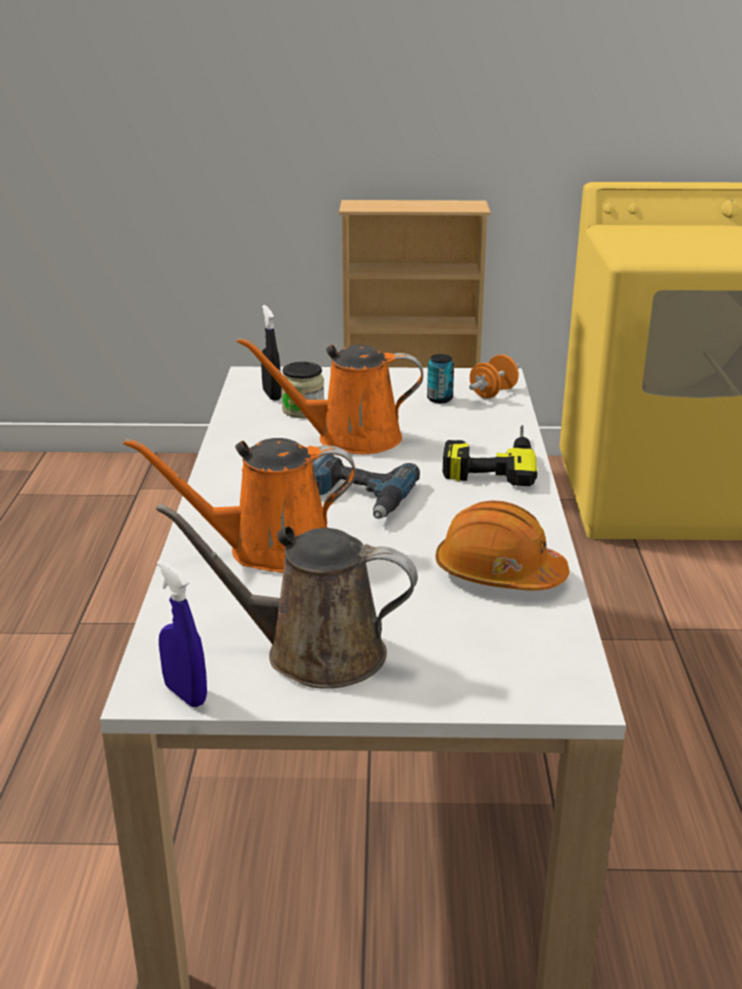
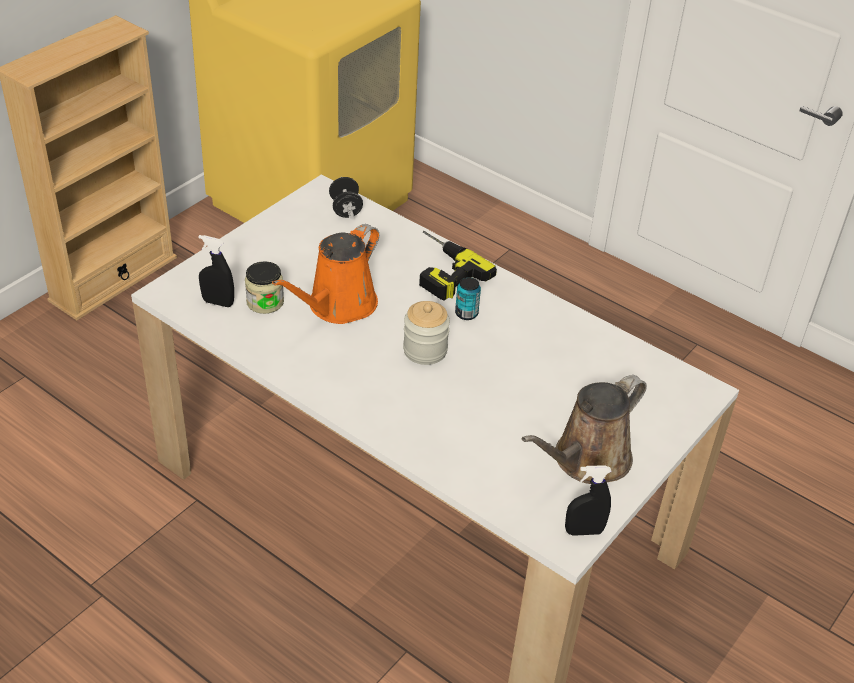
camera: 55 degrees left, 15 degrees up
orange watering can [123,438,356,573] -> none
blue spray bottle [157,560,207,707] -> black spray bottle [565,465,611,536]
power drill [312,454,420,519] -> jar [403,301,450,365]
can [427,354,454,403] -> can moved to [455,277,481,320]
orange hard hat [436,500,569,591] -> none
orange dumbbell [469,354,519,398] -> black dumbbell [329,177,363,218]

